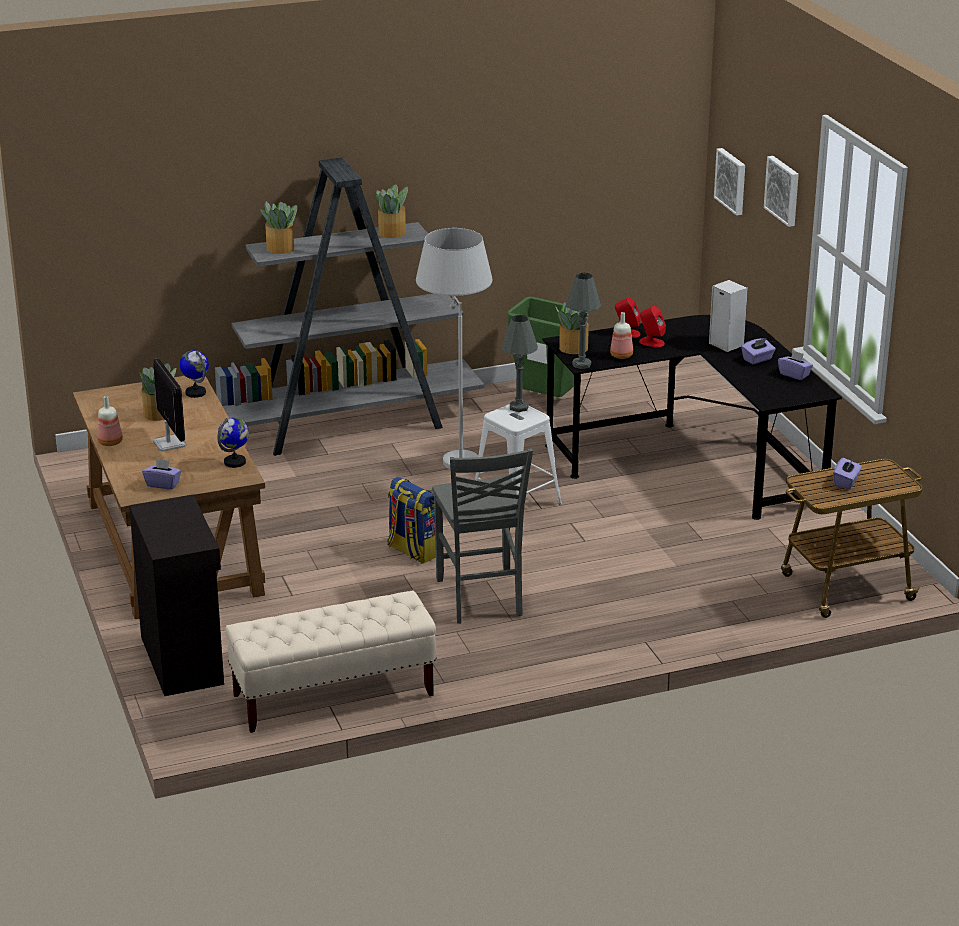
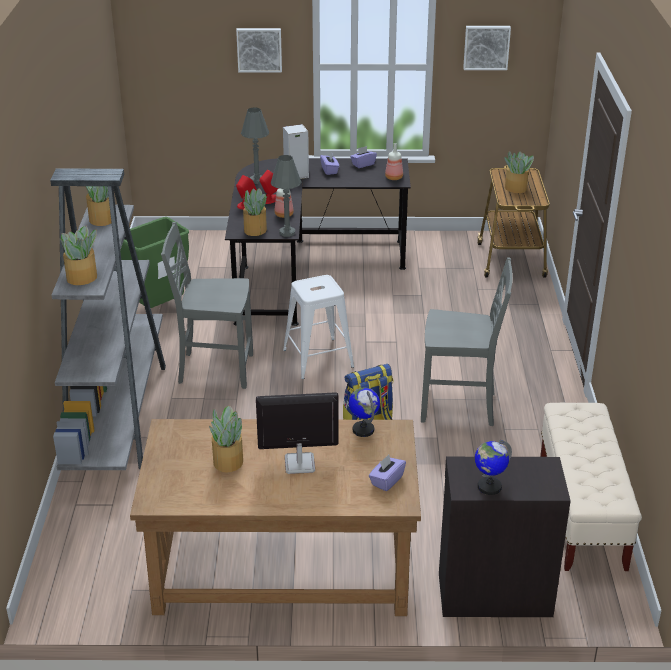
camera: 70 degrees left, 5 degrees up
bottle [97,396,123,446] -> bottle moved to [385,143,403,180]
globe [180,350,209,398] -> globe moved to [475,440,512,495]
white floor lamp [416,228,492,469] -> grey chair [161,222,253,389]
grey table lamp [501,315,538,412] -> grey table lamp moved to [241,107,269,184]
picture [714,148,745,216] -> picture moved to [463,26,511,70]
purple tissue box [833,458,862,489] -> potted plant [504,151,534,193]

